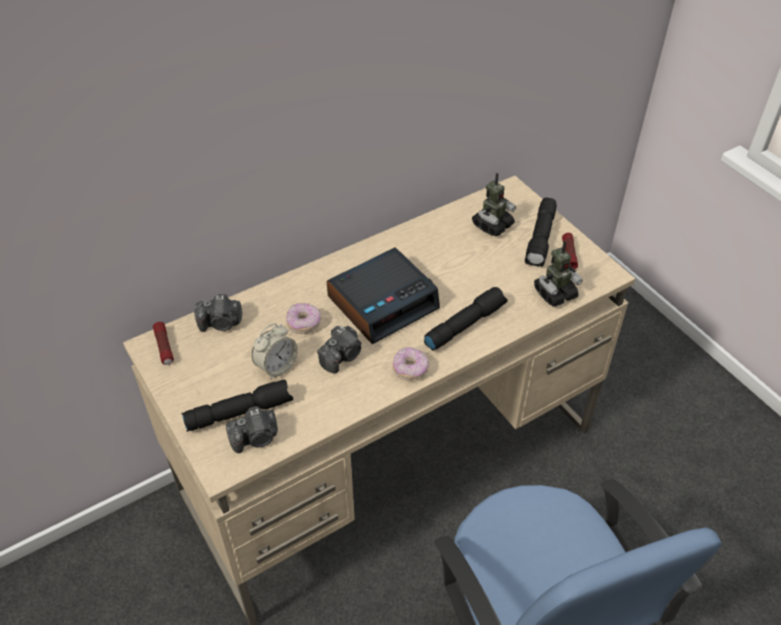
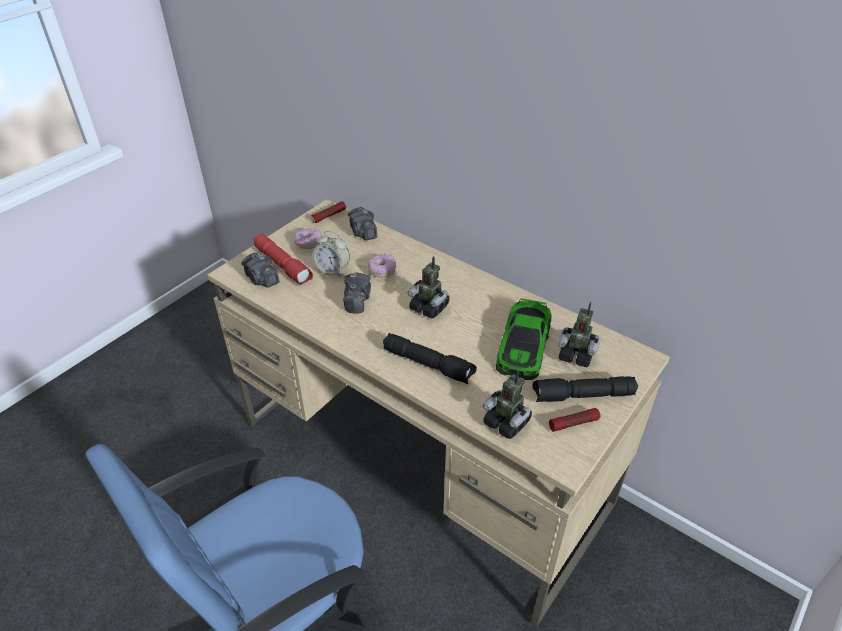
camera: 70 degrees right, 5 degrees down
black flashlight [181,380,293,432] -> red flashlight [254,234,313,285]
camera [317,326,362,373] -> camera turned 105 degrees counterclockwise [343,272,371,314]
alarm clock [327,248,440,344] -> toy robot [408,256,450,319]
donut [393,347,429,381] -> donut moved to [294,228,321,249]
none -> toy car [496,298,551,380]

